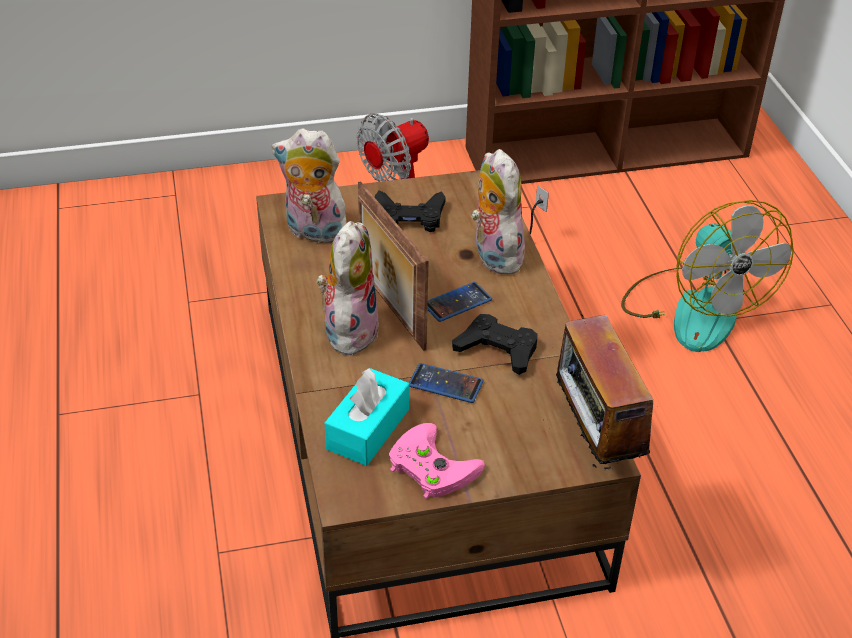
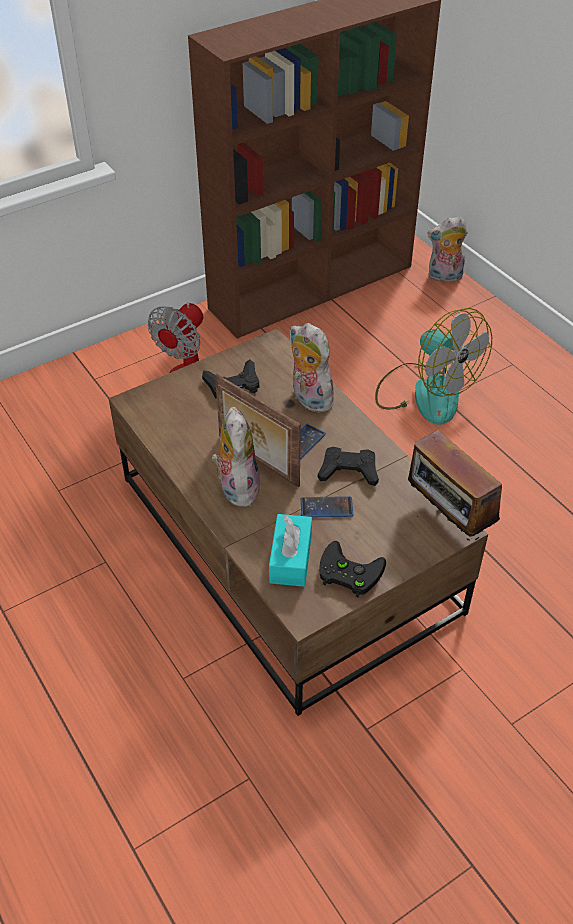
camera: 20 degrees left, 5 degrees up
plush toy [272,128,347,243] -> plush toy moved to [428,217,467,282]
pink game controller [389,423,485,499] -> black game controller [319,541,386,597]

